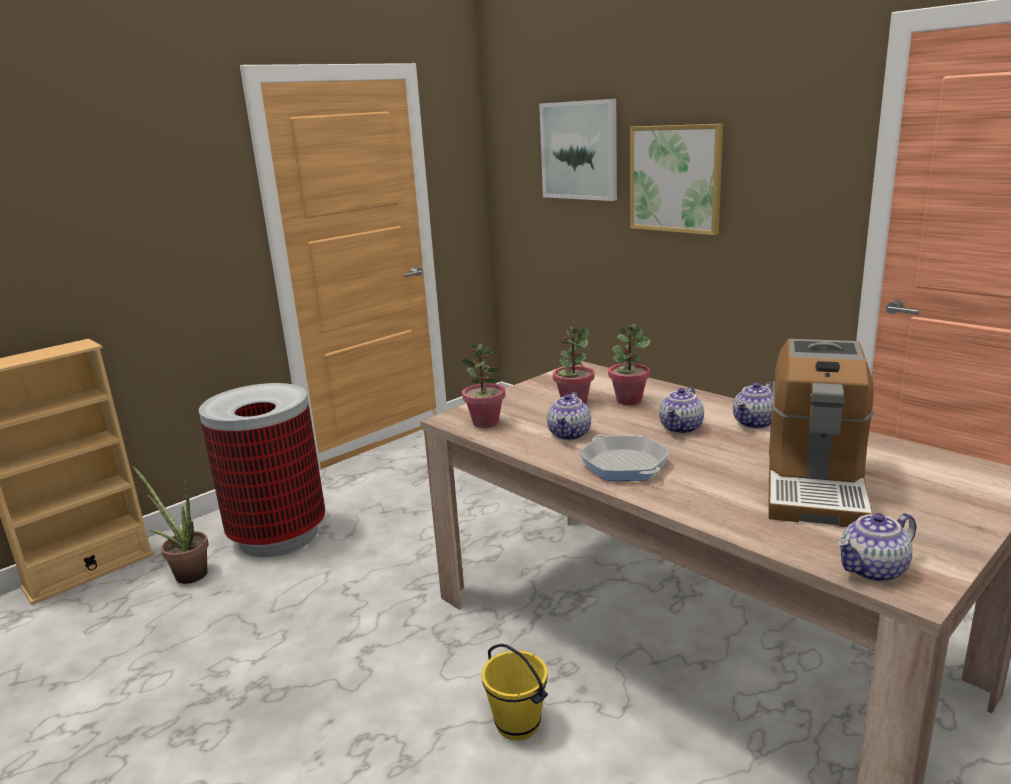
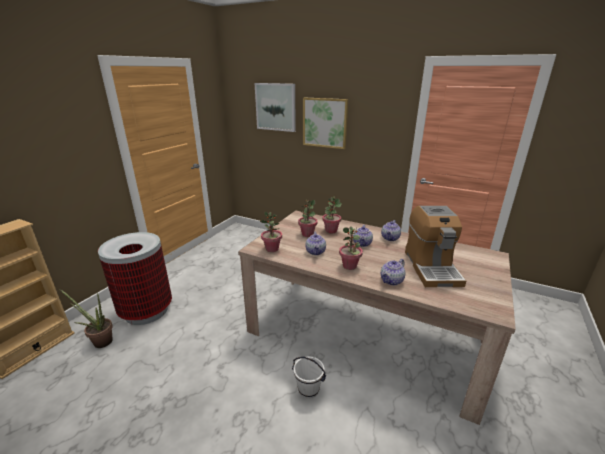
camera: 20 degrees left, 5 degrees up
yellow bucket [481,644,548,741] -> white bucket [292,356,326,399]
frying pan [579,435,671,481] -> potted plant [339,226,363,270]
teapot [836,513,916,582] -> teapot moved to [381,259,405,285]

